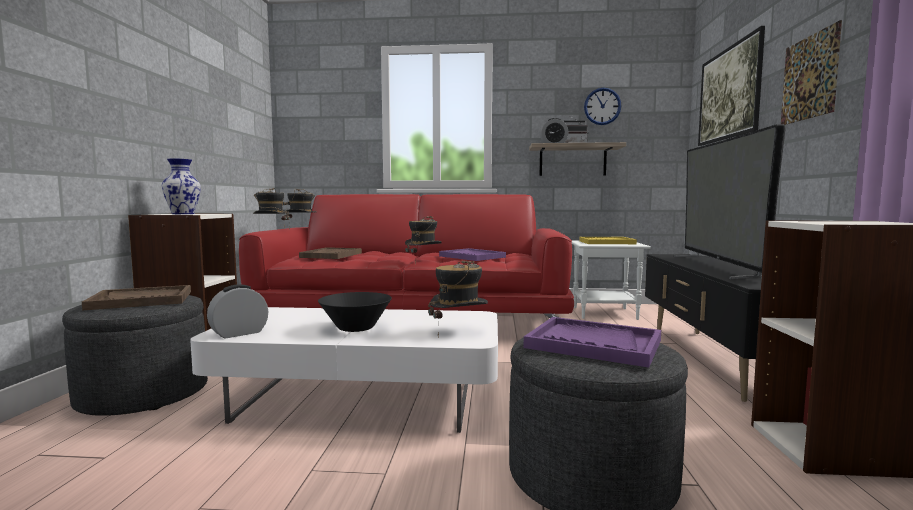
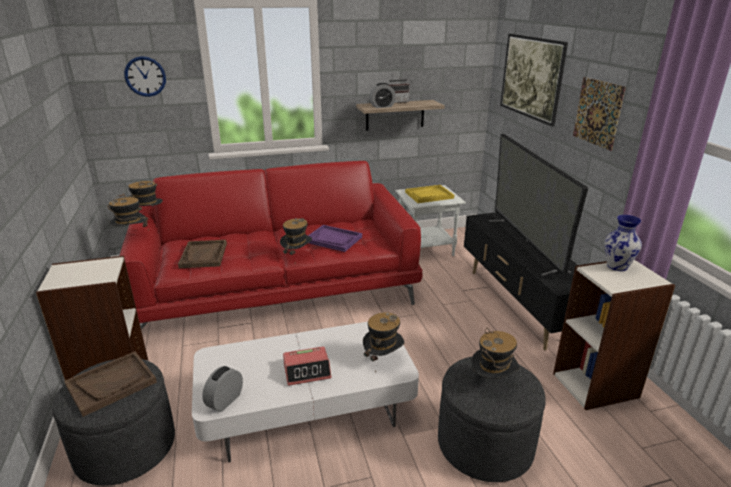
camera: 20 degrees left, 20 degrees up
vase [162,159,201,214] -> vase moved to [604,215,642,271]
black bowl [318,292,392,332] -> alarm clock [283,346,331,386]
purple tray [524,317,661,368] -> hat [471,328,519,379]
wall clock [584,87,621,125] -> wall clock moved to [124,56,166,97]

